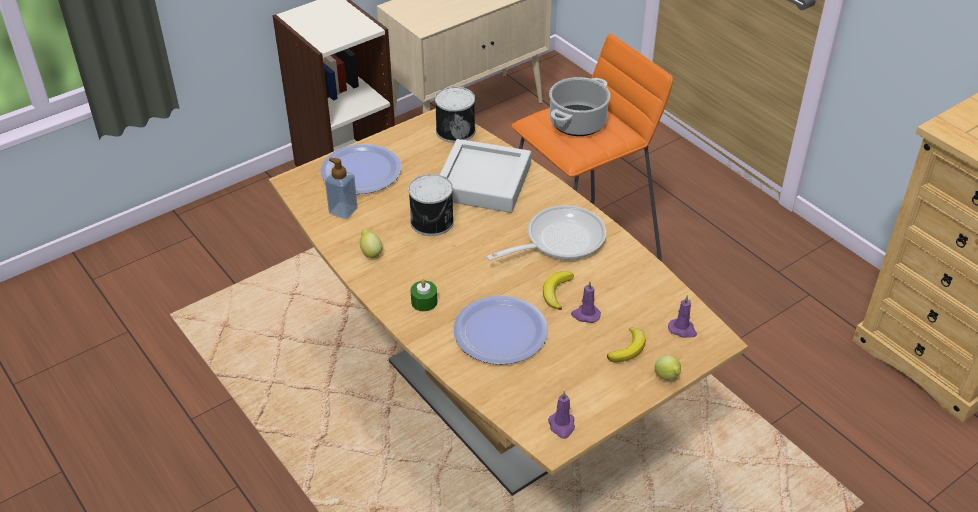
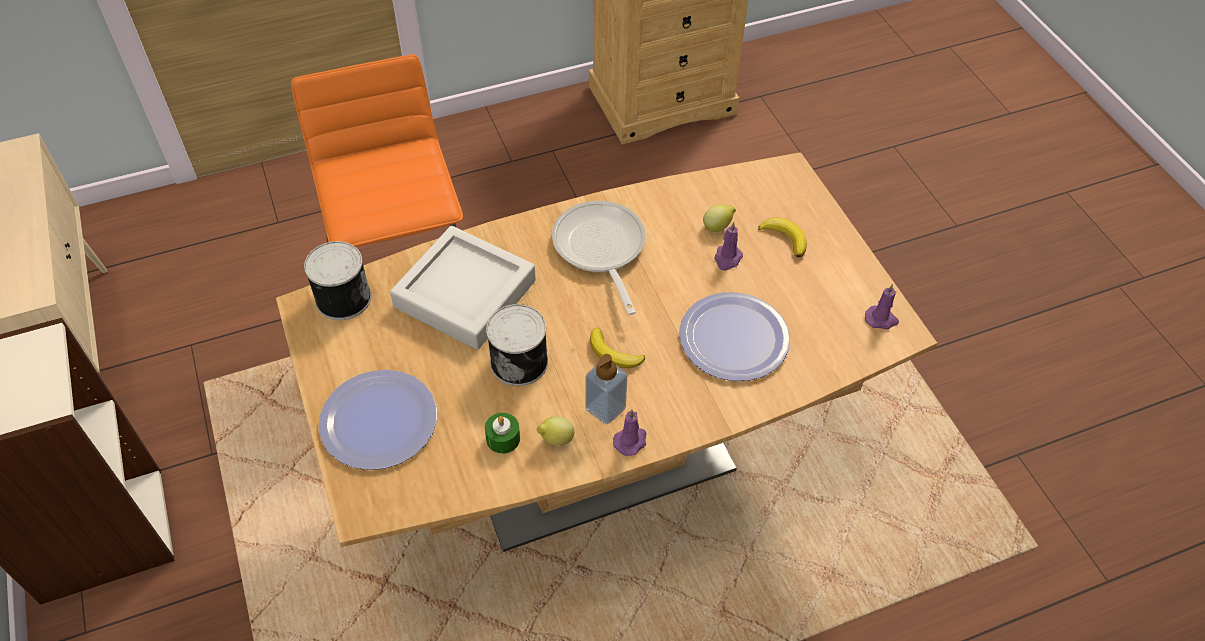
camera: 75 degrees left, 10 degrees up
soap dispenser [325,157,358,219] -> soap dispenser moved to [585,354,627,424]
green candle [410,279,438,311] -> green candle moved to [485,413,520,454]
banana [543,271,574,310] -> banana moved to [590,328,645,368]
cooking pot [549,77,611,136] -> none
lemon [655,355,681,380] -> lemon moved to [703,204,736,232]
purple candle [668,295,697,338] -> purple candle moved to [613,410,647,456]

